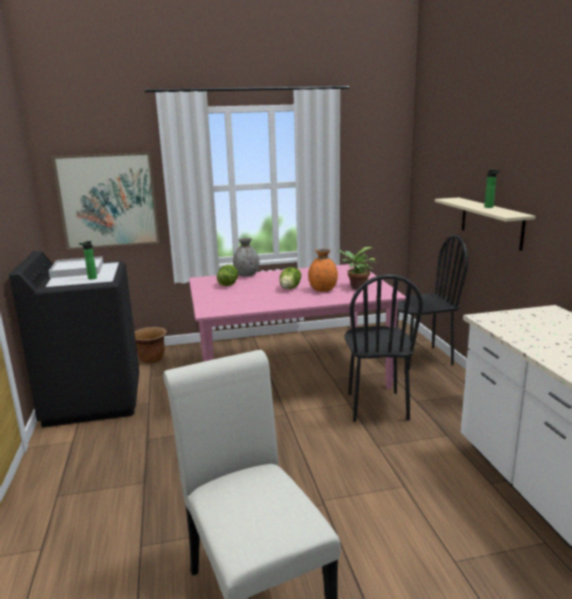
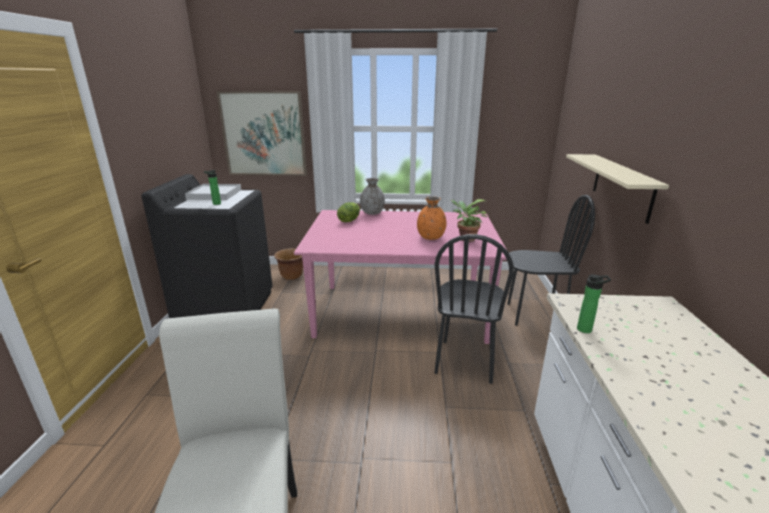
camera: 15 degrees right, 5 degrees up
lettuce [279,267,301,289] -> none
bottle [484,170,501,208] -> bottle moved to [577,274,611,333]

